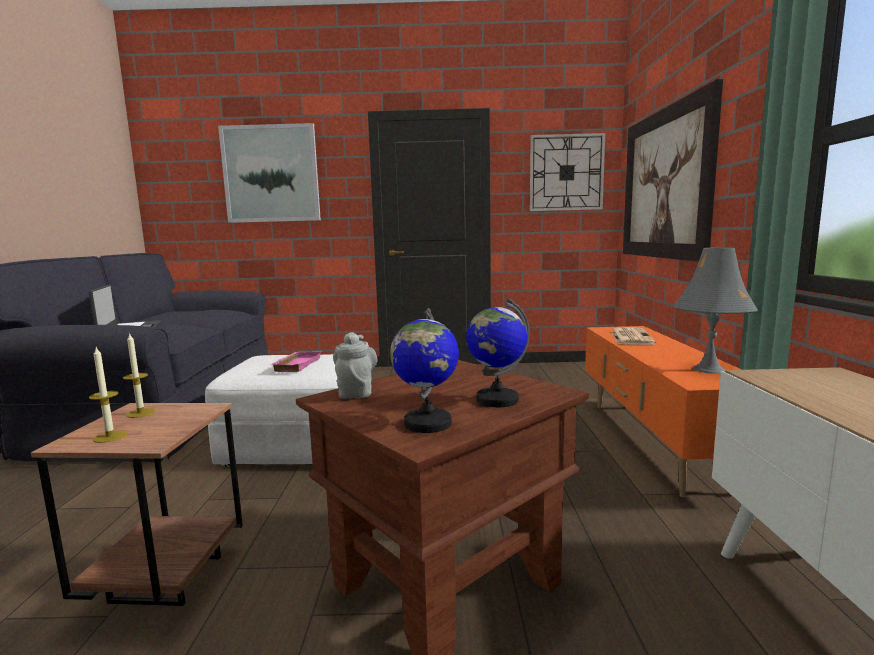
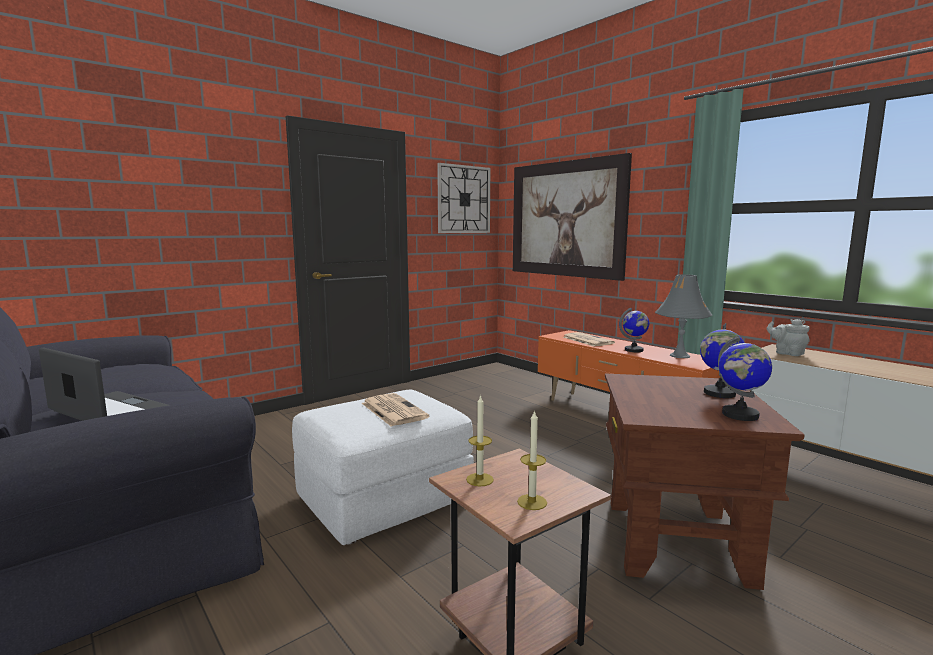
camera: 40 degrees left, 0 degrees up
picture [218,123,321,223] -> none
pink tray [270,351,322,372] -> newspaper [362,393,429,426]
grey teapot [333,332,377,399] -> grey teapot moved to [767,319,810,356]
none -> globe [619,308,649,352]

